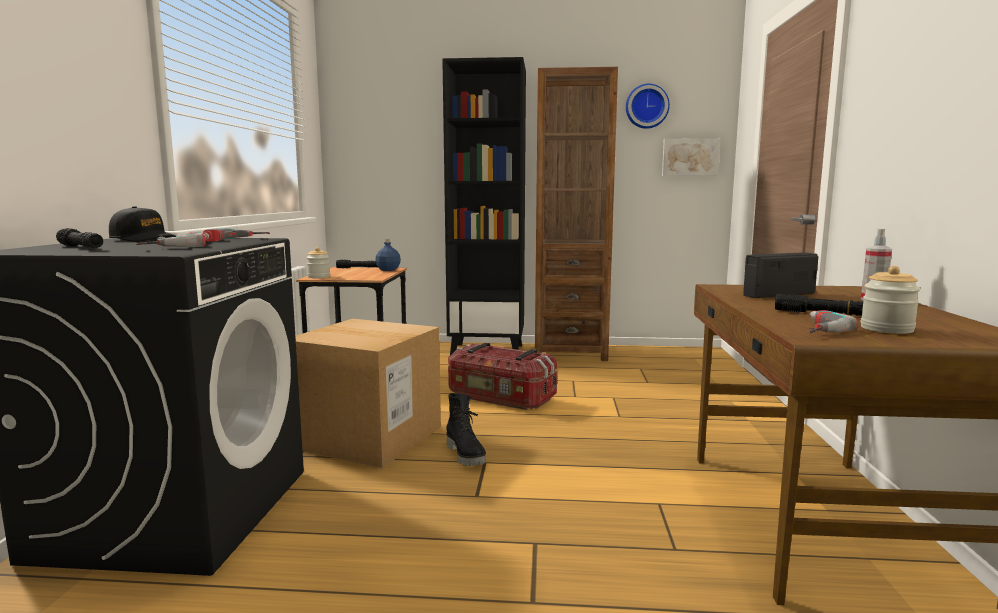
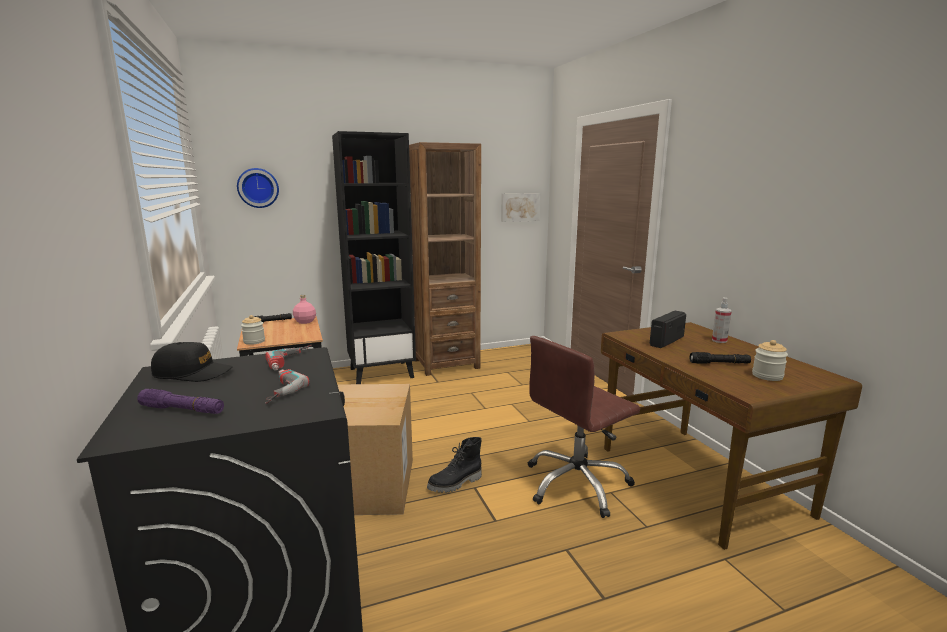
camera: 25 degrees left, 5 degrees up
black flashlight [56,228,103,248] -> purple flashlight [137,389,224,414]
blue bottle [375,239,401,271] -> pink bottle [293,295,316,324]
black boot [446,393,486,466] -> black boot turned 105 degrees clockwise [427,437,482,493]
storage box [448,343,557,410] -> none
wall clock [626,84,670,129] -> wall clock moved to [237,168,279,208]
power drill [809,310,858,333] -> none
none -> brown office chair [528,336,640,518]

